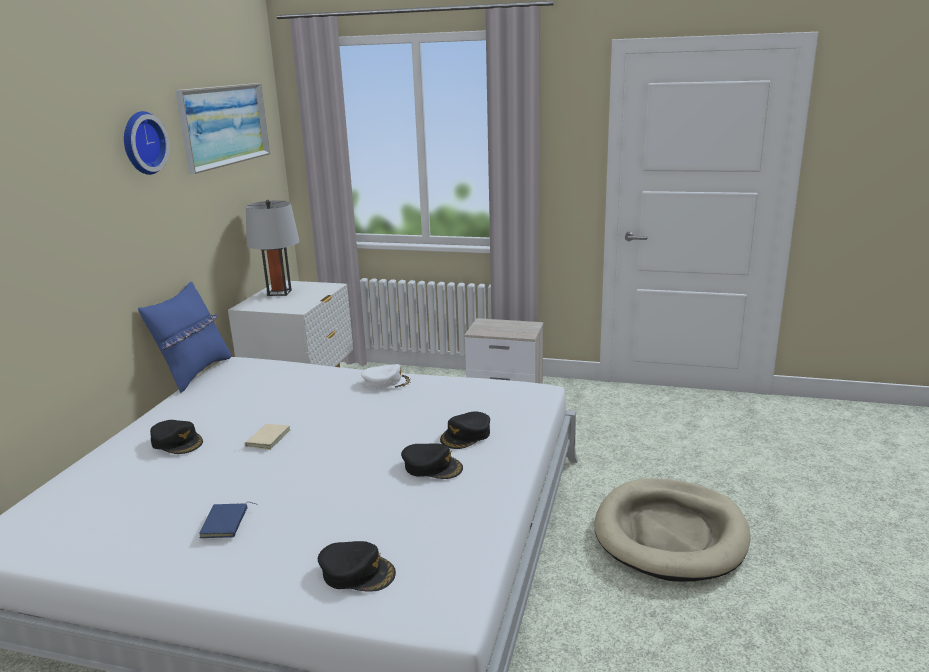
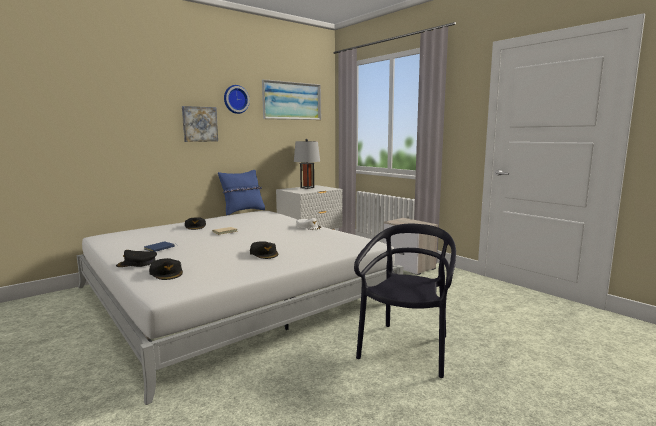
camera: 35 degrees right, 10 degrees down
black cap [440,411,490,449] -> black cap moved to [116,250,157,267]
beige dog bed [594,478,751,582] -> black chair [354,224,456,378]
none -> picture [182,106,218,142]

